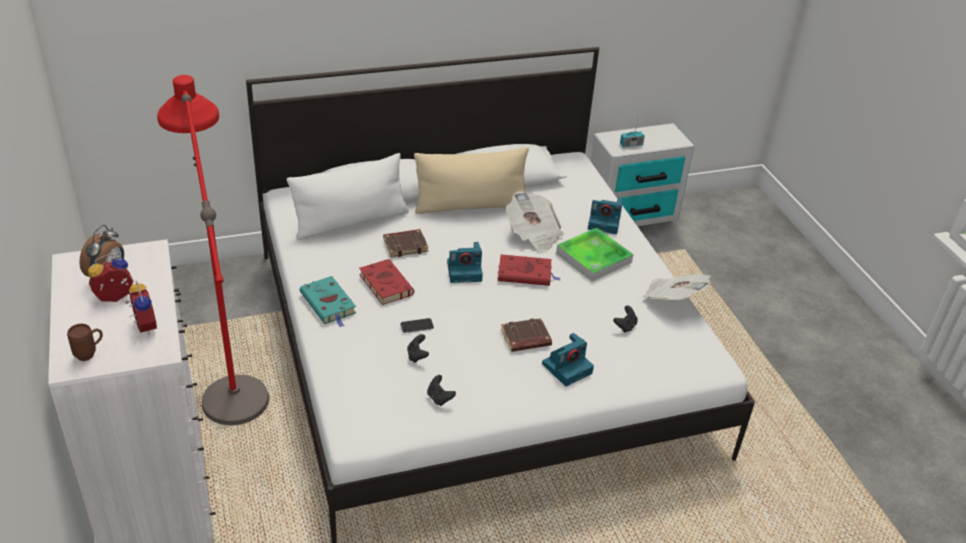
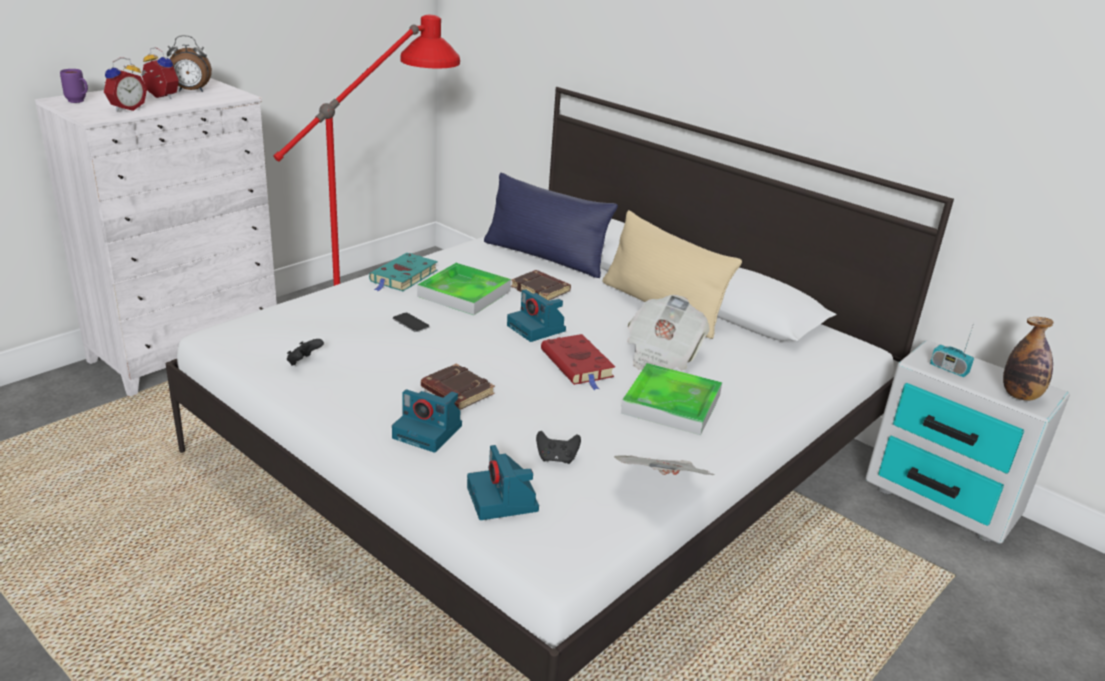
camera: 60 degrees right, 10 degrees down
brown mug [67,324,103,361] -> purple mug [60,69,88,103]
white pillow [287,153,409,240] -> blue pillow [484,173,618,278]
red book [359,259,414,305] -> tray [417,263,511,315]
black game controller [407,334,429,363] -> none
camera [588,198,622,234] -> camera moved to [467,445,539,520]
none -> bottle [1003,317,1054,401]

